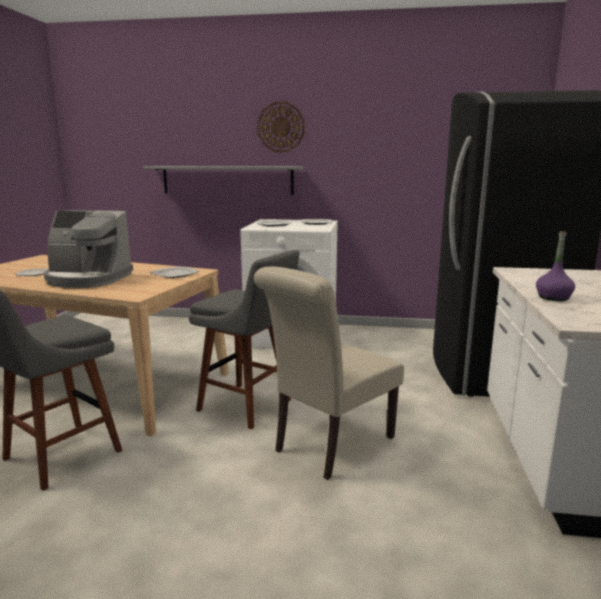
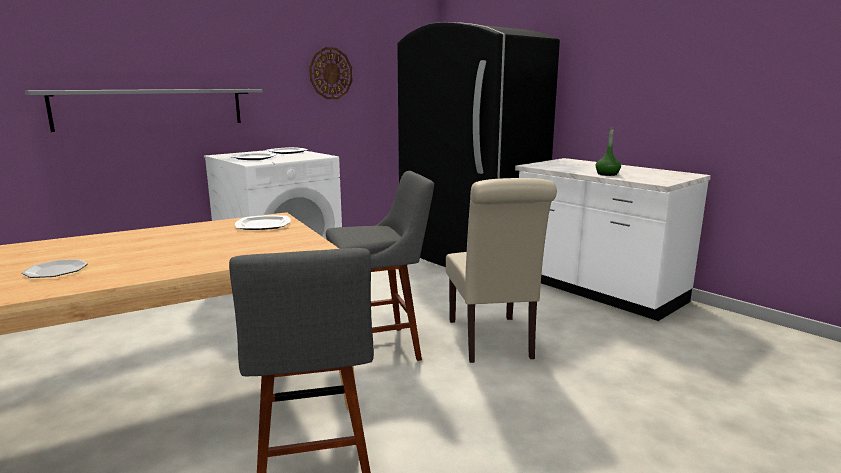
camera: 50 degrees left, 0 degrees up
coffee machine [43,210,133,288] -> none
wall clock [257,102,305,152] -> wall clock moved to [309,47,353,99]
purple bottle [536,231,575,301] -> green bottle [595,127,621,176]

